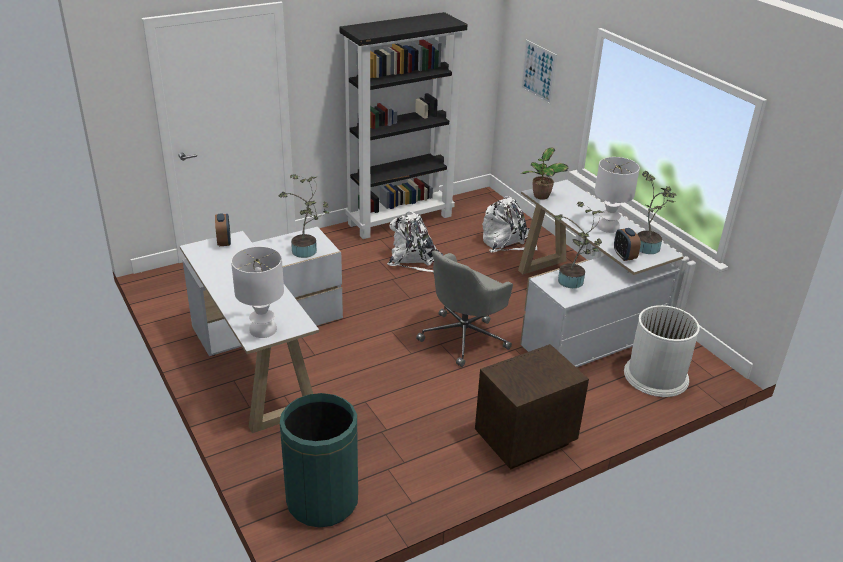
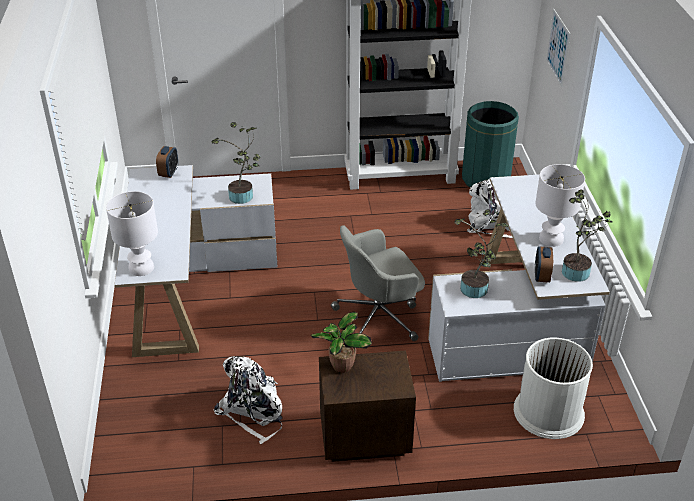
camera: 25 degrees right, 5 degrees up
green trash can [280,393,358,527] -> green trash can moved to [462,101,519,188]
white backpack [387,211,443,274] -> white backpack moved to [214,356,283,444]
potted plant [520,147,569,200] -> potted plant moved to [311,312,372,373]

